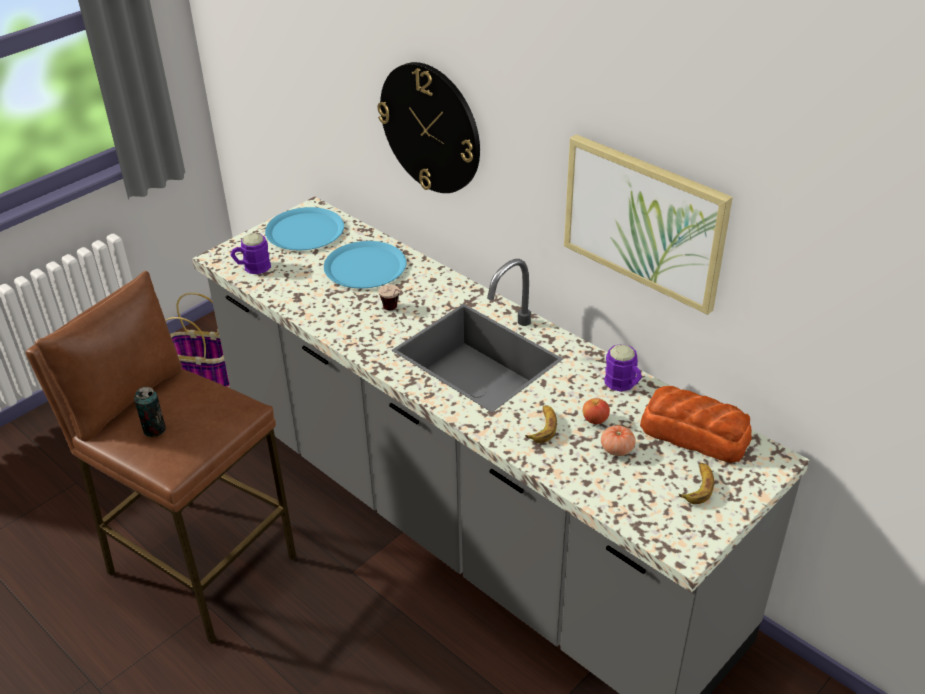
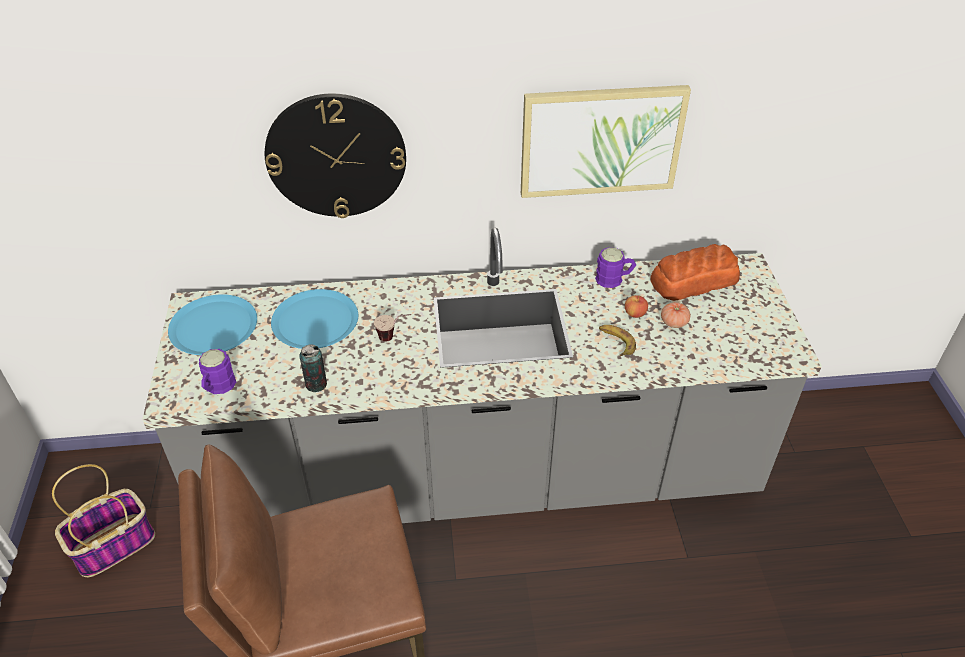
camera: 50 degrees left, 5 degrees up
can [134,387,166,437] -> can moved to [299,344,327,392]
banana [679,463,714,504] -> none

